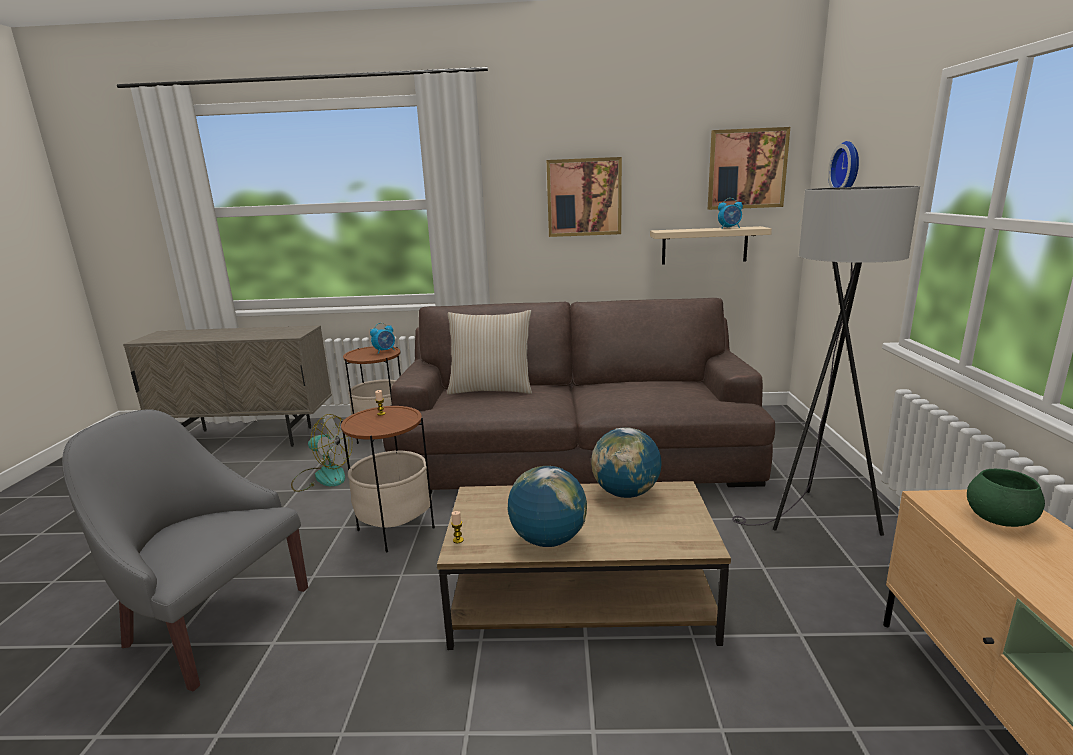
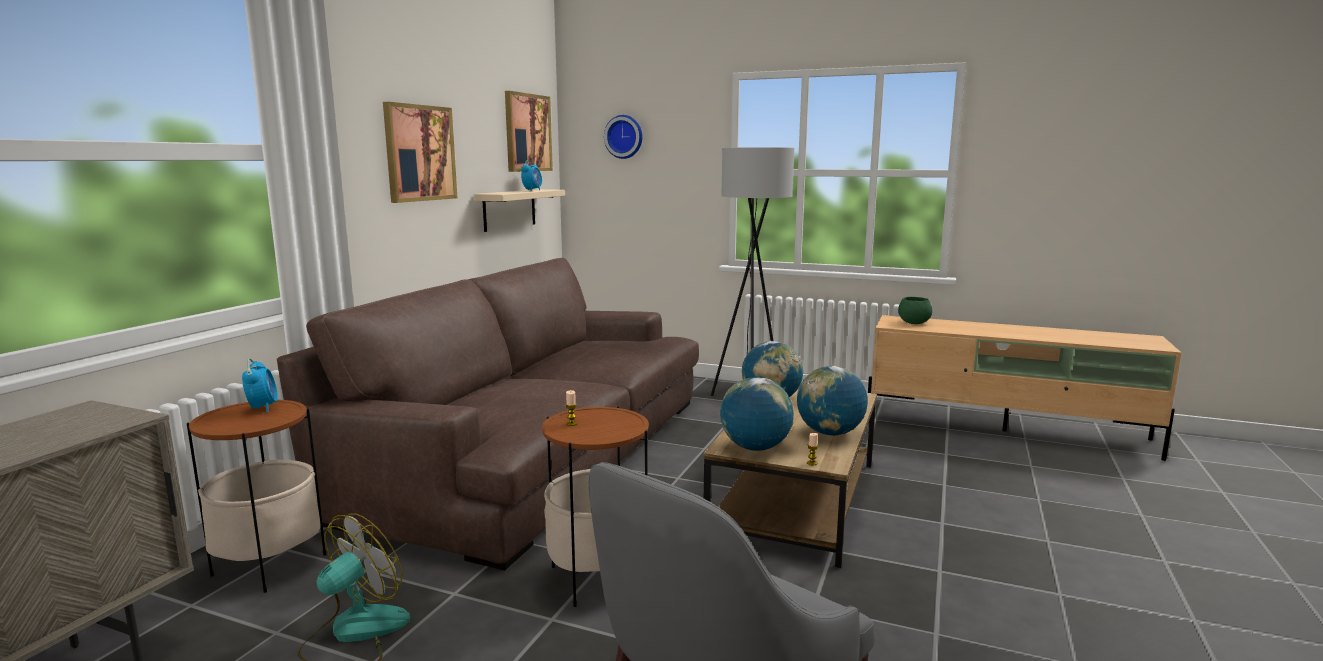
camera: 70 degrees left, 5 degrees down
beige pillow [447,310,532,394] -> none
none -> globe [720,377,794,451]

